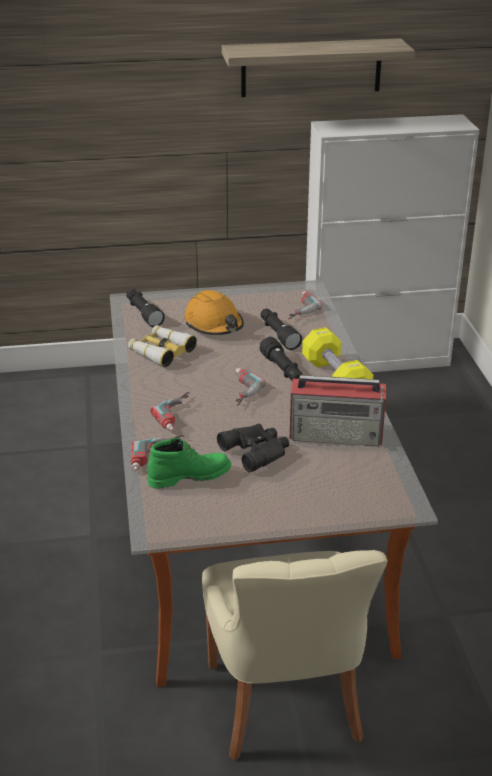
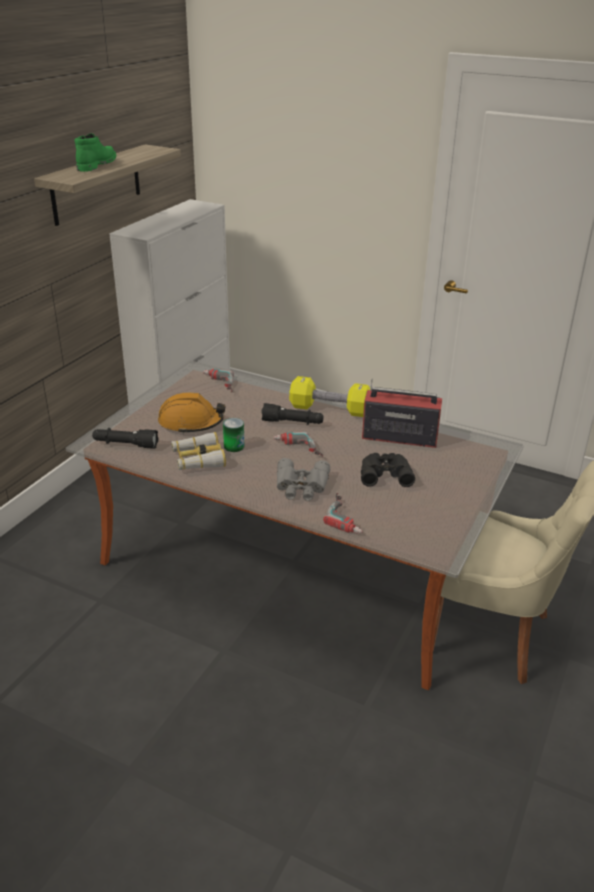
camera: 55 degrees left, 0 degrees up
green boot [148,438,231,489] -> green boot moved to [75,133,116,172]
power drill [151,392,190,431] -> grey binoculars [277,458,330,501]
black flashlight [261,309,302,350] -> none
radio [290,375,386,446] -> radio turned 120 degrees counterclockwise [362,379,442,448]
none -> can [223,418,244,452]

